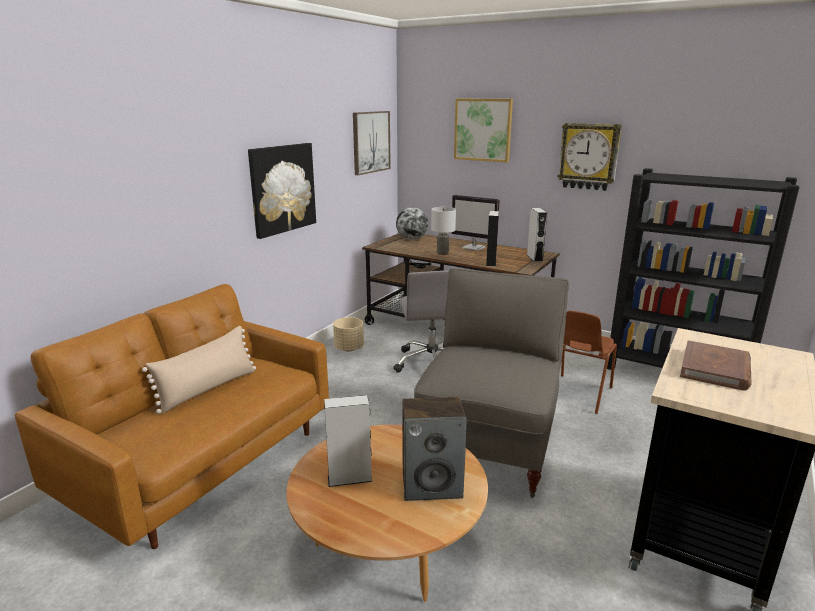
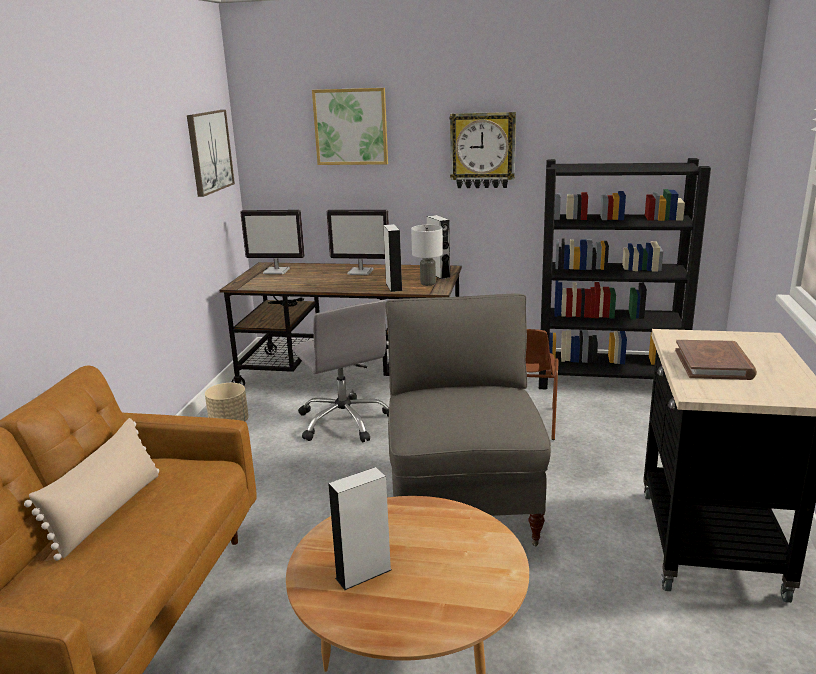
camera: 20 degrees left, 0 degrees up
picture [248,143,316,239] -> none
globe [396,207,428,240] -> monitor [240,210,305,274]
speaker [402,397,467,501] -> none
white table lamp [431,207,456,255] -> white table lamp moved to [411,225,443,286]

